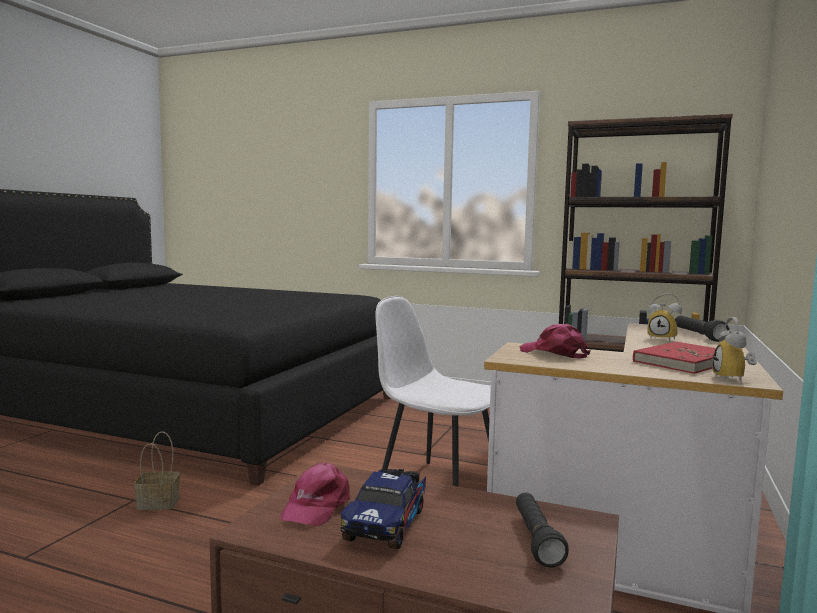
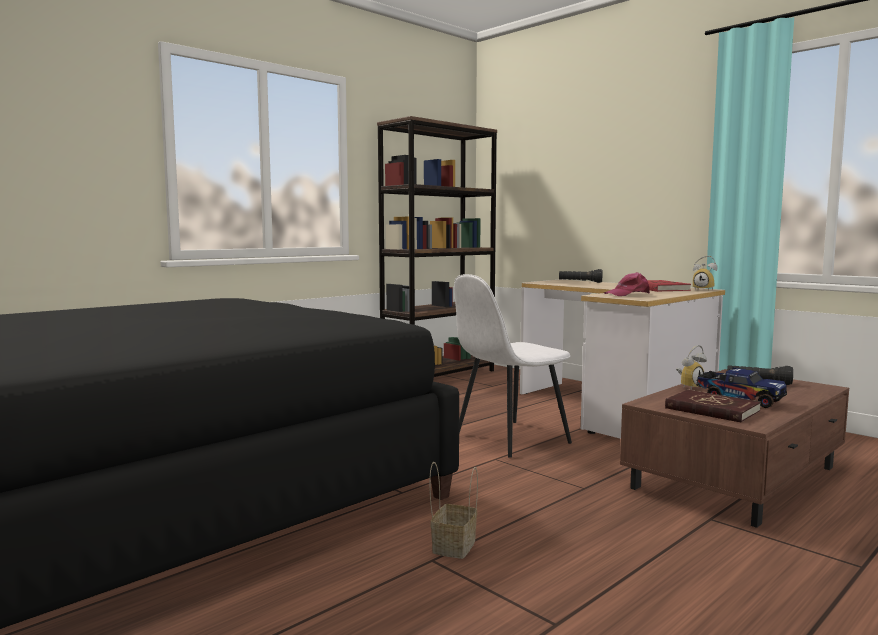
camera: 65 degrees left, 0 degrees up
pink cap [280,462,350,526] -> red book [665,390,761,423]
alarm clock [648,293,682,341] -> alarm clock moved to [676,345,707,390]

